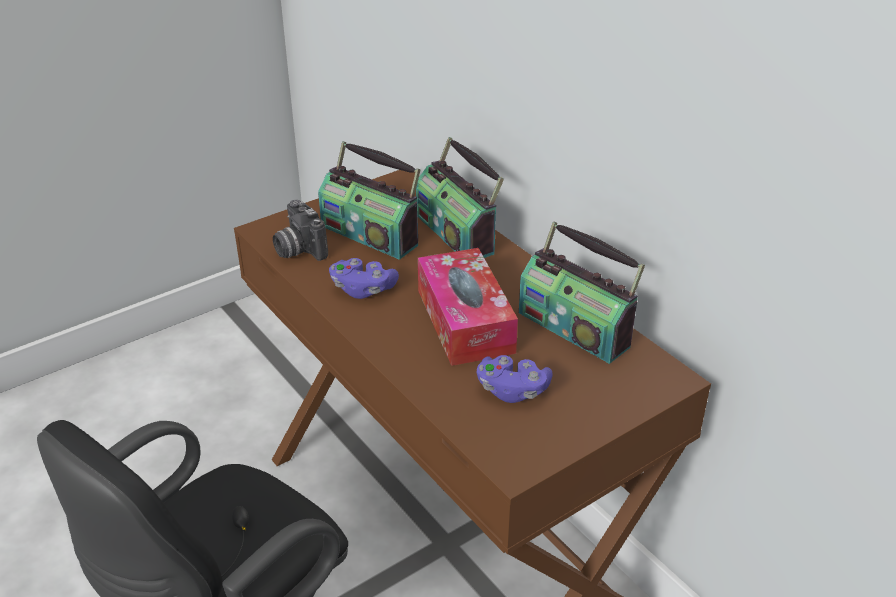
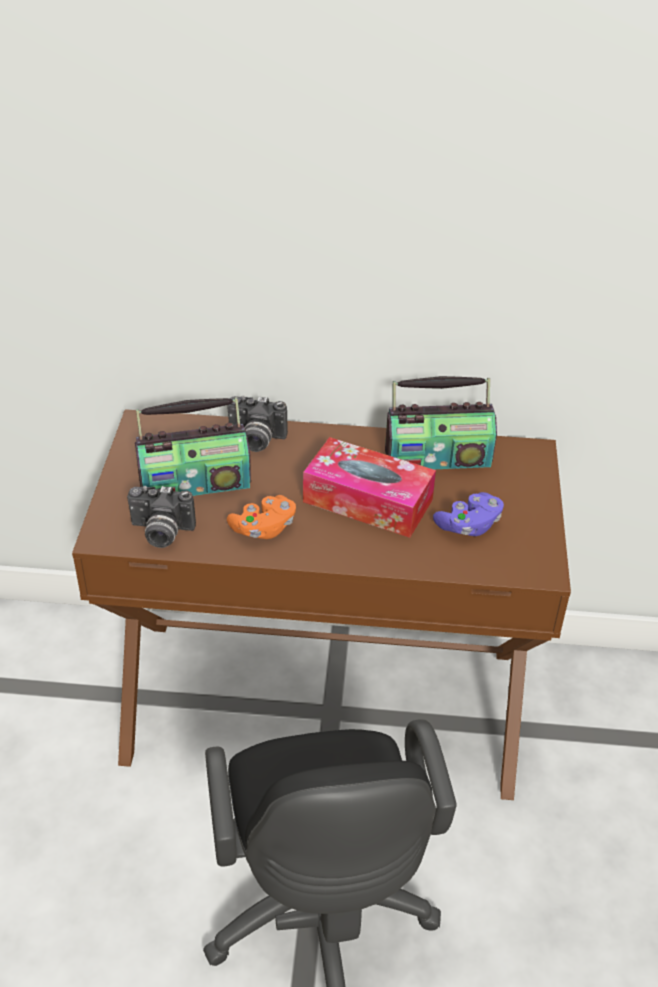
camera: 50 degrees left, 5 degrees up
purple game controller [329,258,399,299] -> orange game controller [227,495,296,539]
radio [416,137,504,258] -> camera [227,395,288,452]

